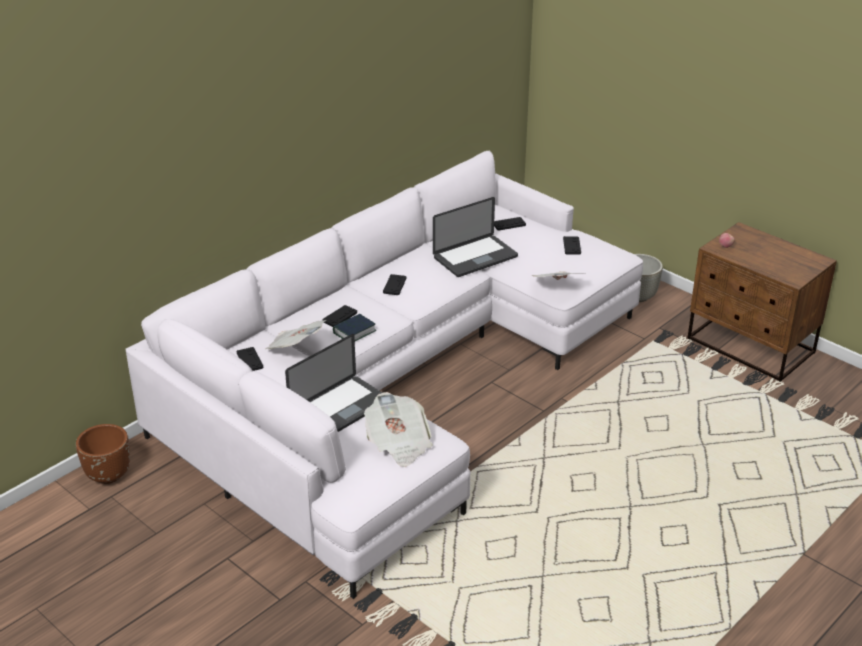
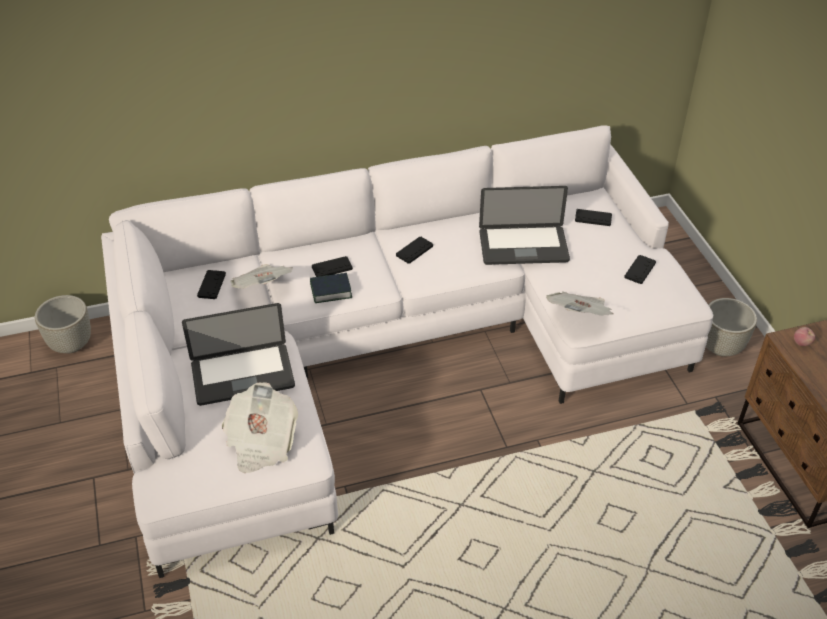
camera: 30 degrees right, 10 degrees up
brown planter [76,424,130,484] -> grey planter [35,295,91,353]

